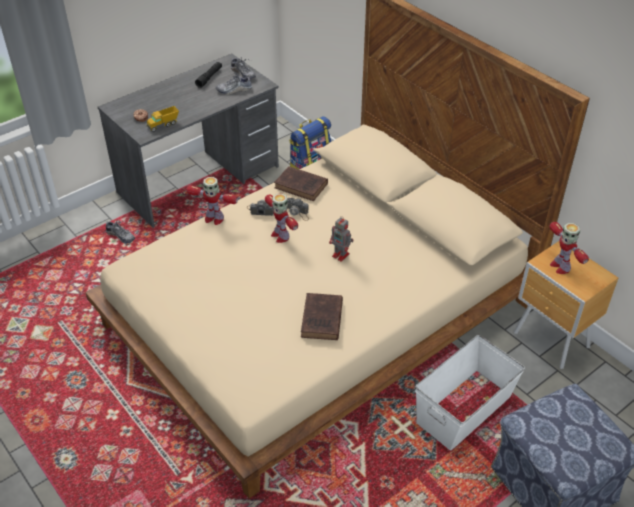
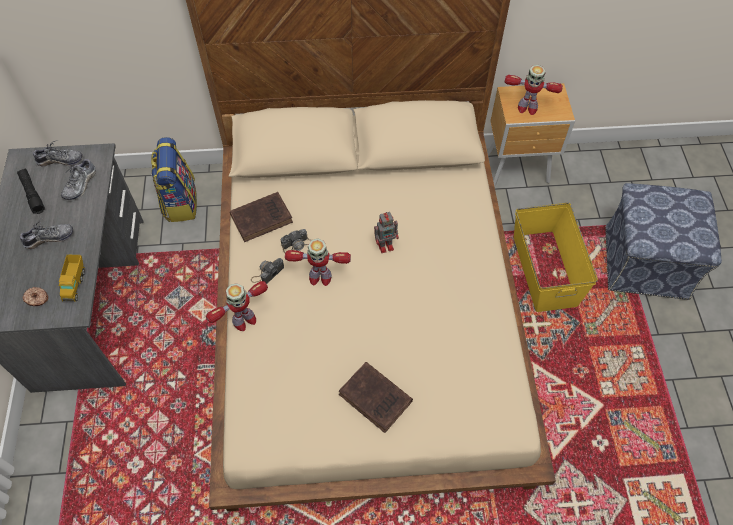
camera: 55 degrees left, 15 degrees up
shoe [106,221,135,244] -> shoe moved to [20,217,73,249]
brown book [301,293,343,340] -> brown book moved to [339,362,413,433]
white storage box [415,335,525,450] -> yellow storage box [514,203,598,312]

